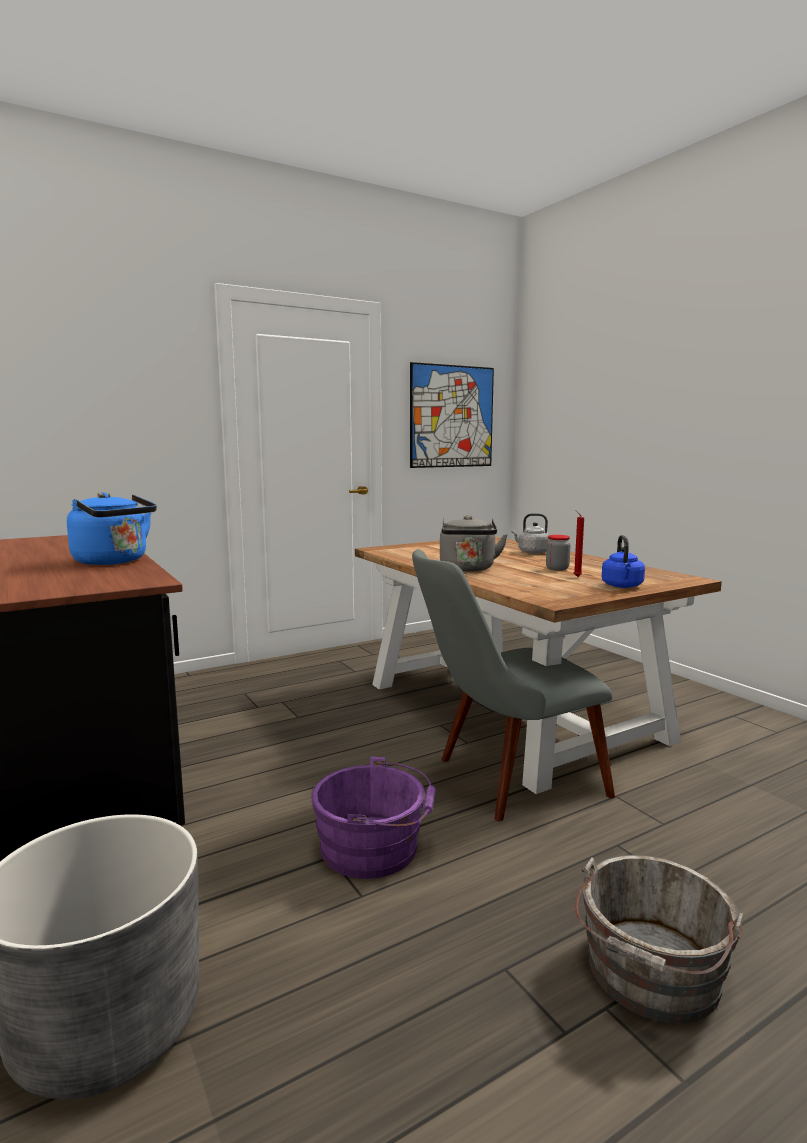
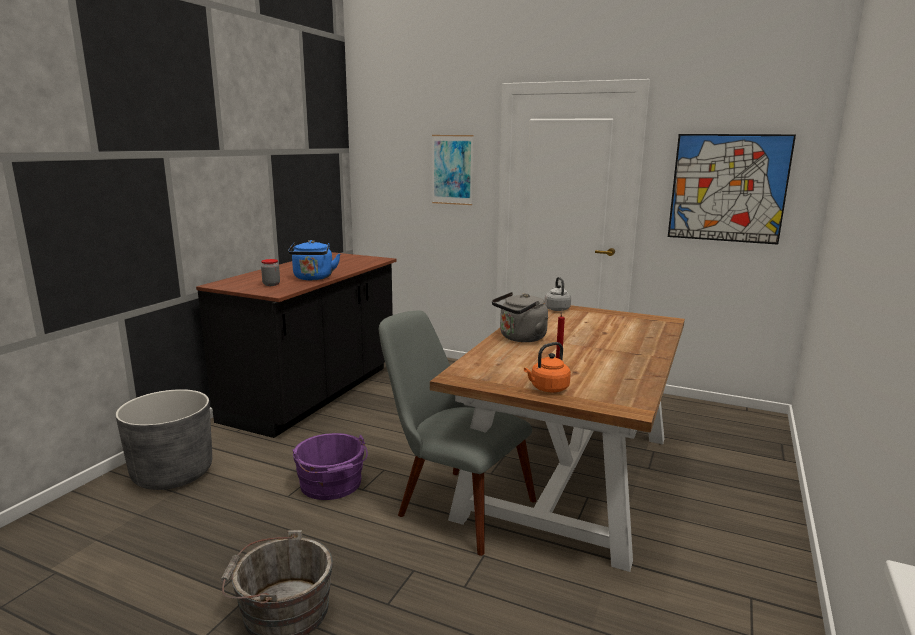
camera: 55 degrees right, 5 degrees up
grey kettle [511,513,549,554] -> grey kettle moved to [544,277,571,311]
jar [546,535,571,571] -> jar moved to [261,259,280,286]
blue kettle [602,535,645,588] -> orange kettle [524,342,571,392]
none -> picture [432,135,473,205]

